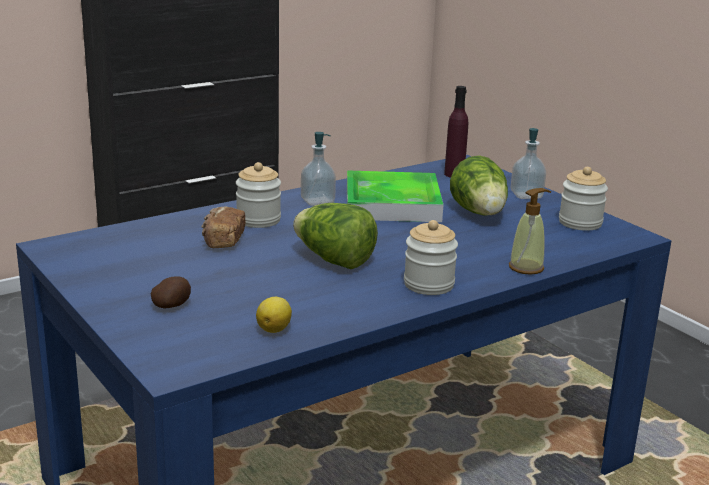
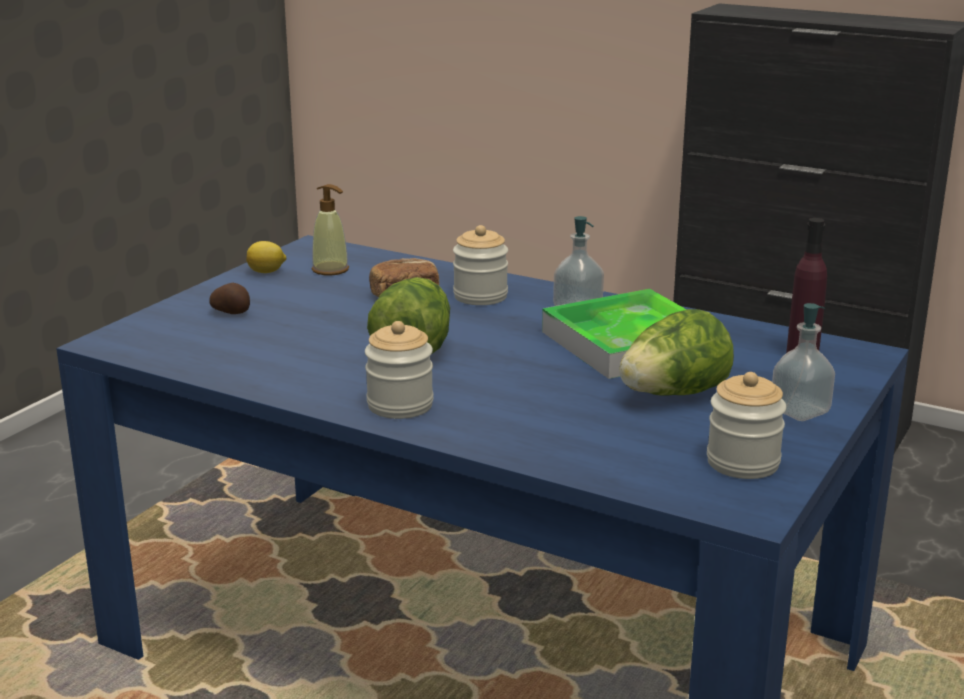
camera: 65 degrees right, 0 degrees up
lemon [256,297,292,333] -> lemon moved to [246,241,286,273]
soap dispenser [509,188,551,275] -> soap dispenser moved to [311,184,349,276]

